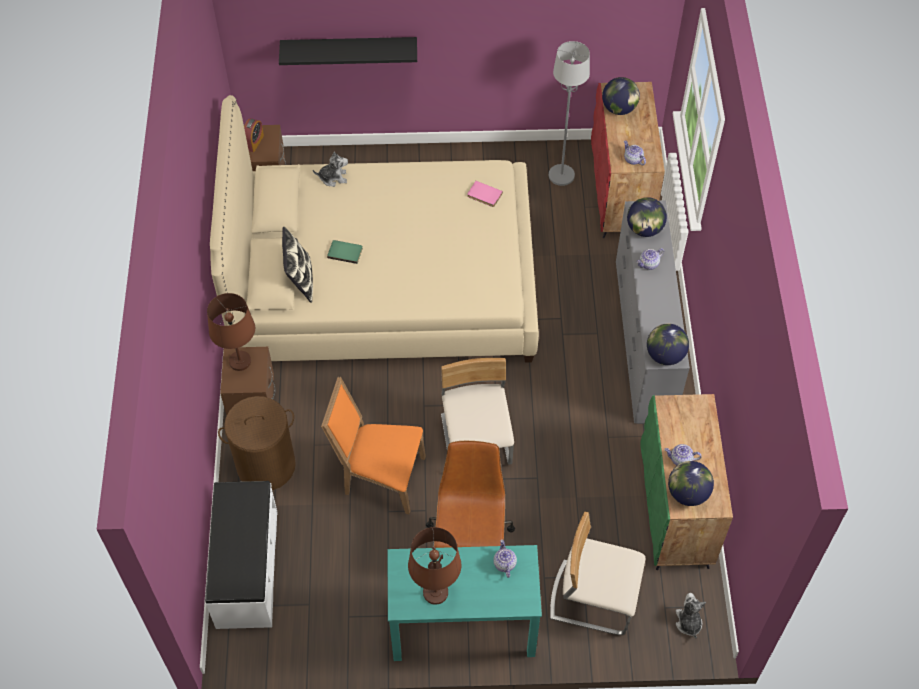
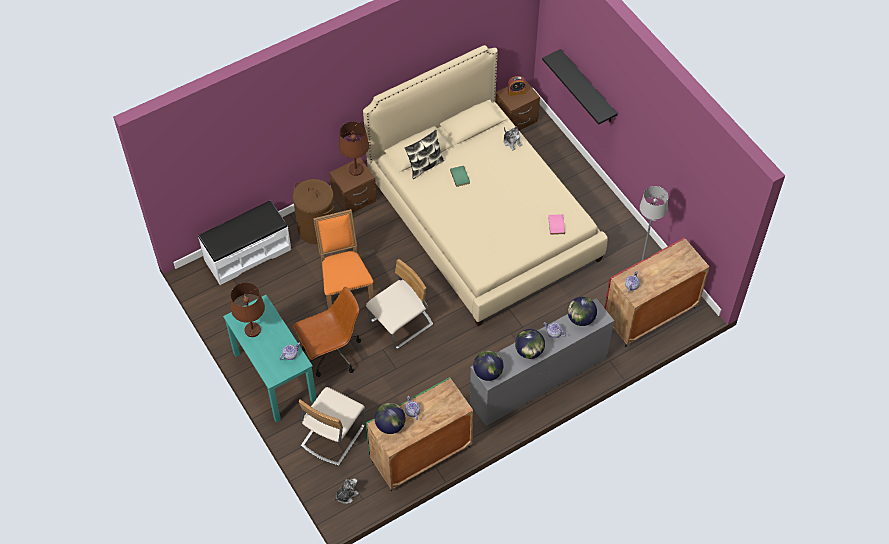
camera: 60 degrees right, 0 degrees up
beige chair [550,512,645,635] -> beige chair turned 135 degrees counterclockwise [298,387,365,466]
globe [602,77,640,115] -> globe moved to [515,329,545,359]

